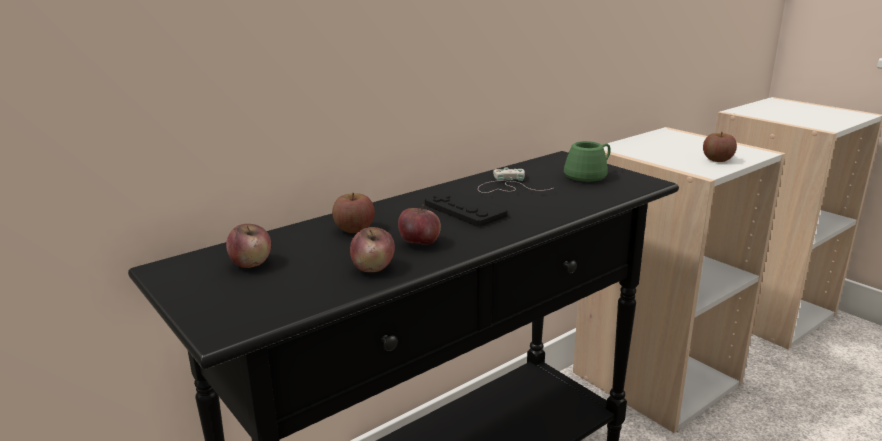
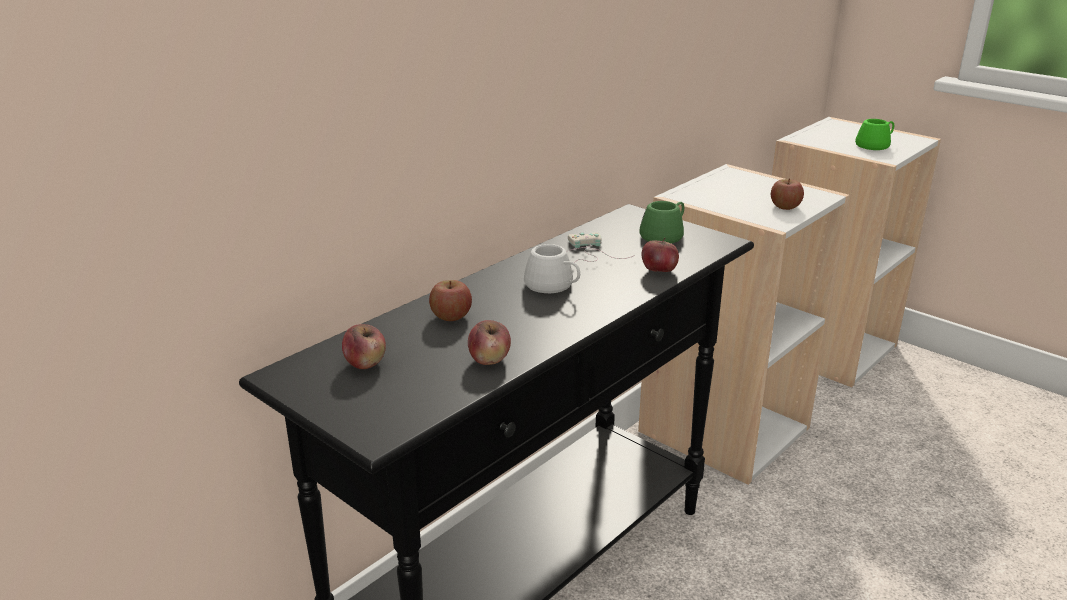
camera: 10 degrees left, 5 degrees up
apple [398,205,441,245] -> apple moved to [642,238,679,272]
black game controller [425,191,507,227] -> white mug [524,244,580,293]
none -> green mug [855,119,894,150]

